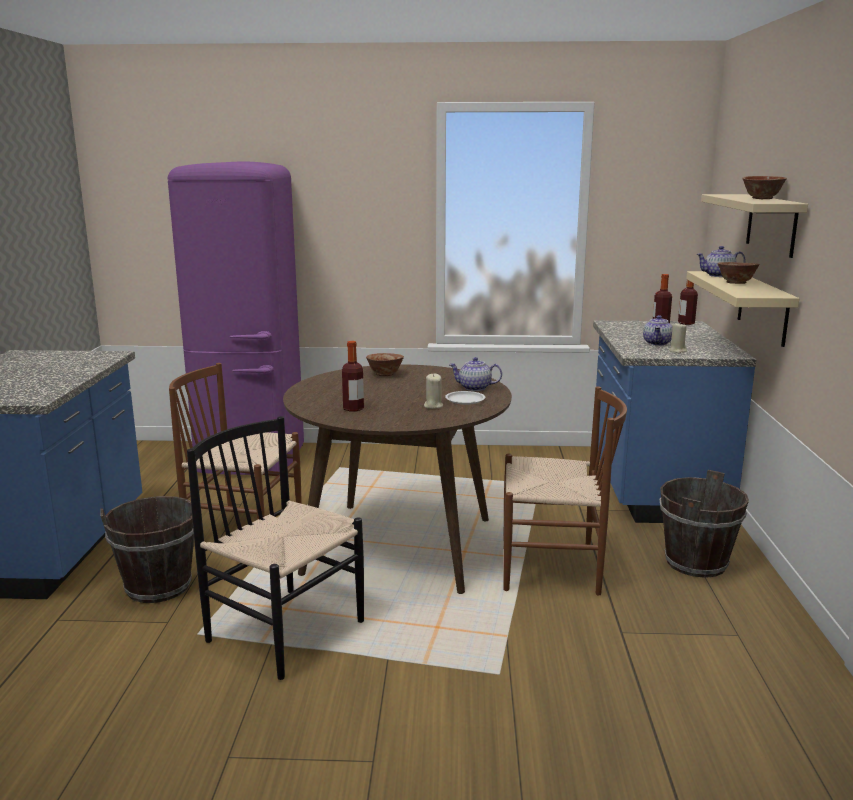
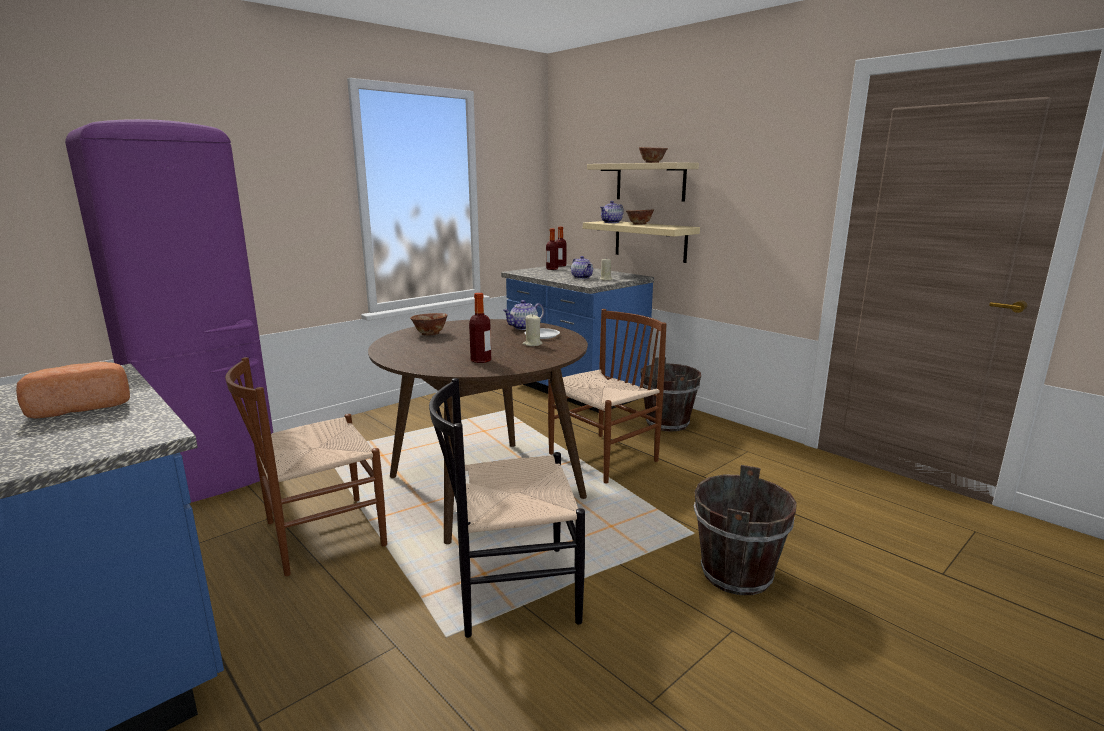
camera: 45 degrees left, 0 degrees up
brown bucket [100,496,194,603] -> brown bucket moved to [694,465,797,595]
none -> bread [16,362,130,419]

